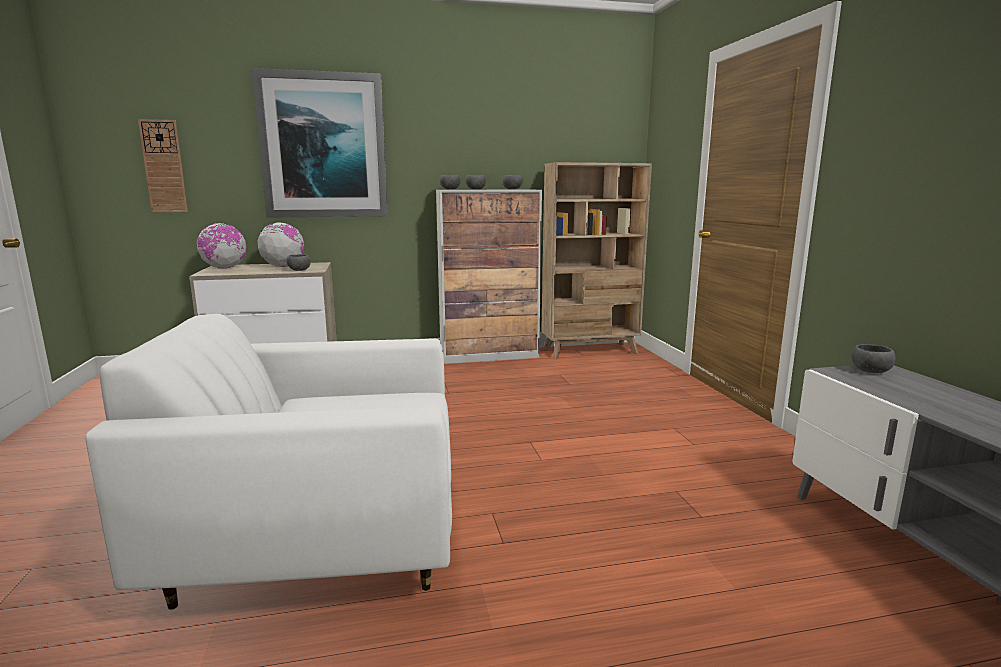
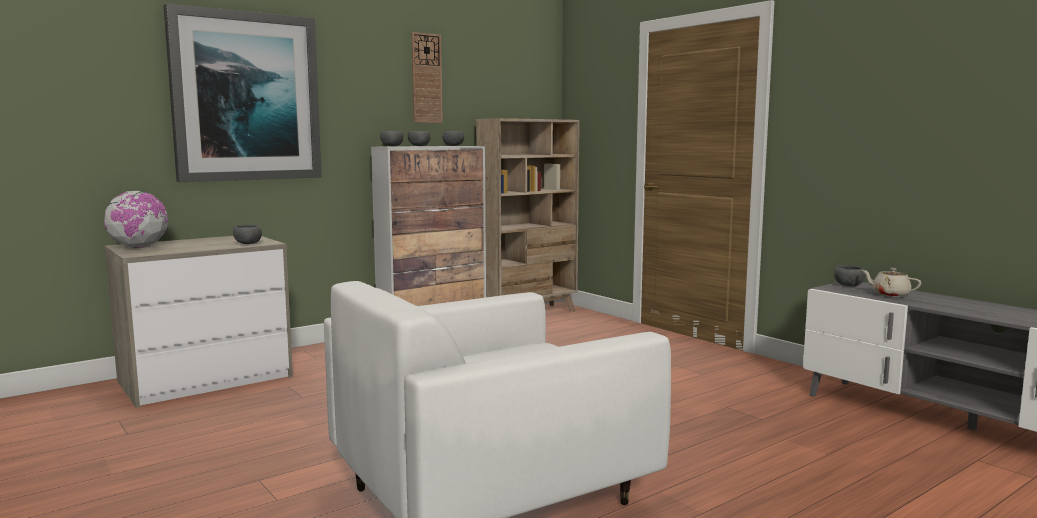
camera: 25 degrees left, 5 degrees down
wall clock [138,119,188,212] -> wall clock moved to [411,32,443,123]
globe [258,222,305,267] -> none
none -> beige teapot [862,268,921,297]

